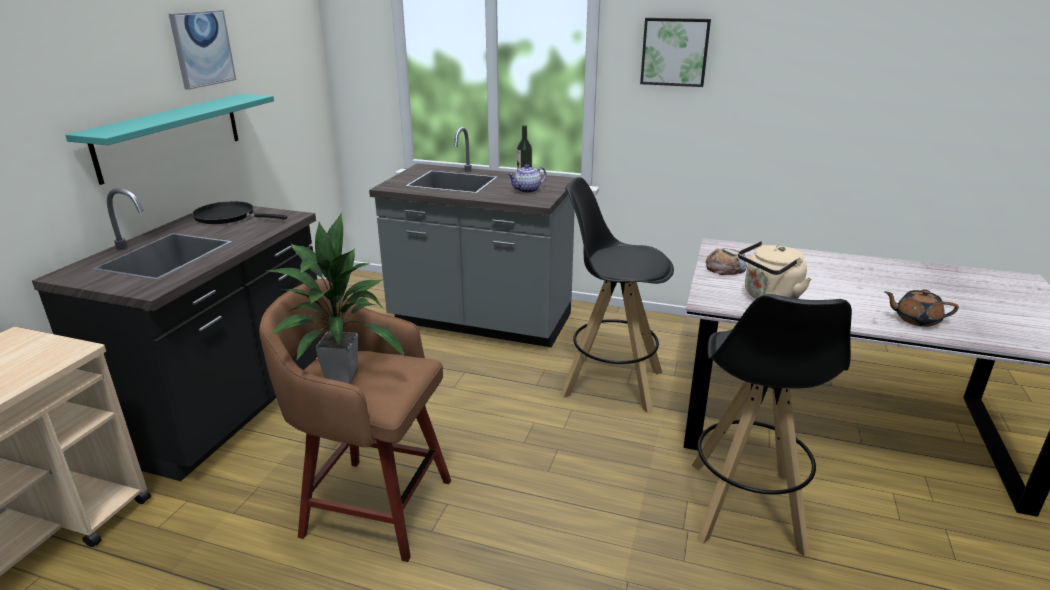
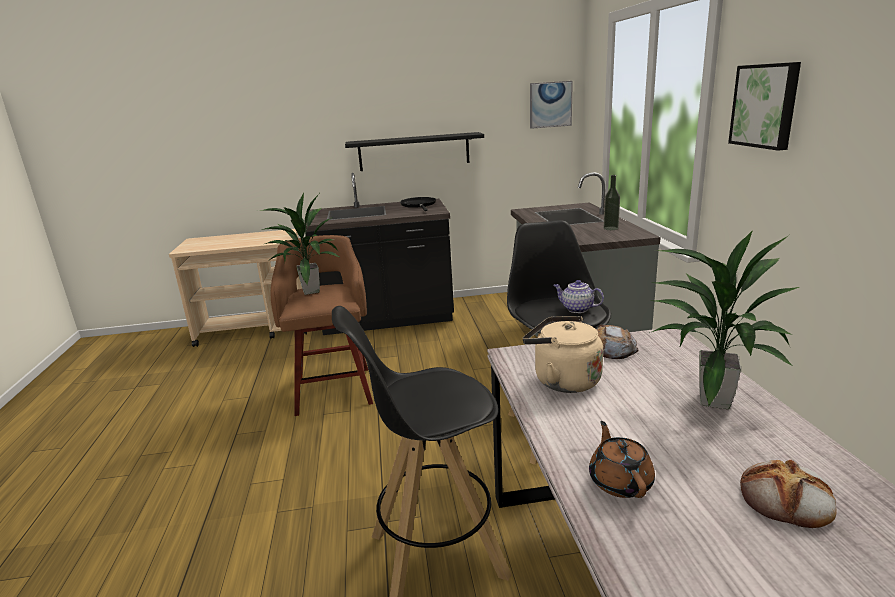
camera: 65 degrees right, 5 degrees down
turquoise shelf [65,94,274,185] -> black shelf [345,132,484,171]
picture [169,10,236,90] -> picture moved to [530,81,573,129]
teapot [508,164,546,193] -> teapot moved to [554,280,604,313]
none -> potted plant [649,230,799,409]
none -> bread [740,460,837,528]

